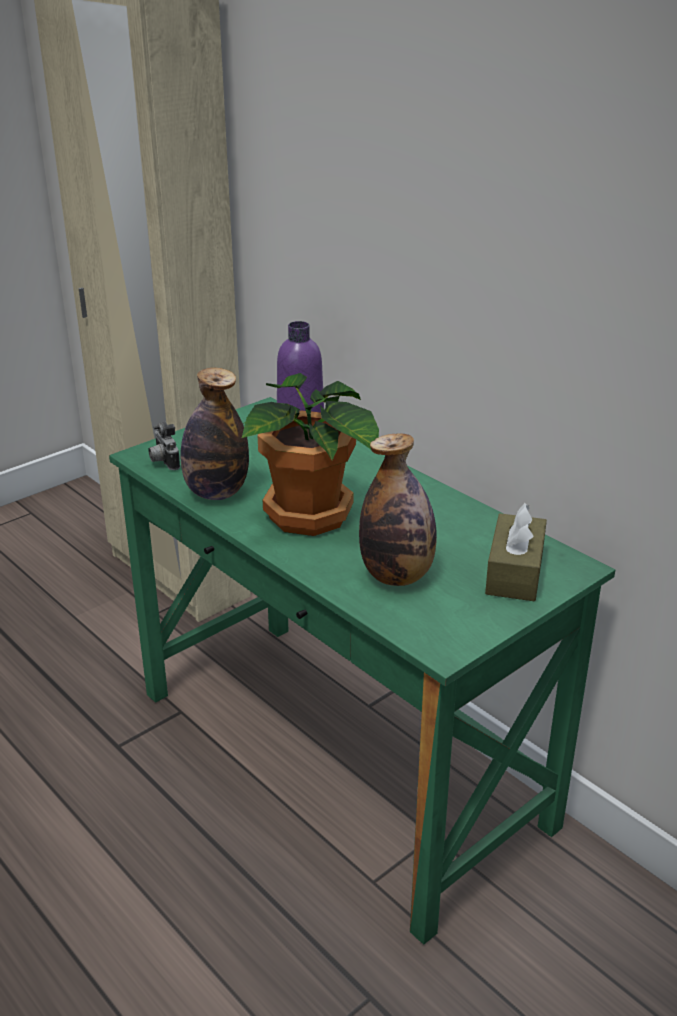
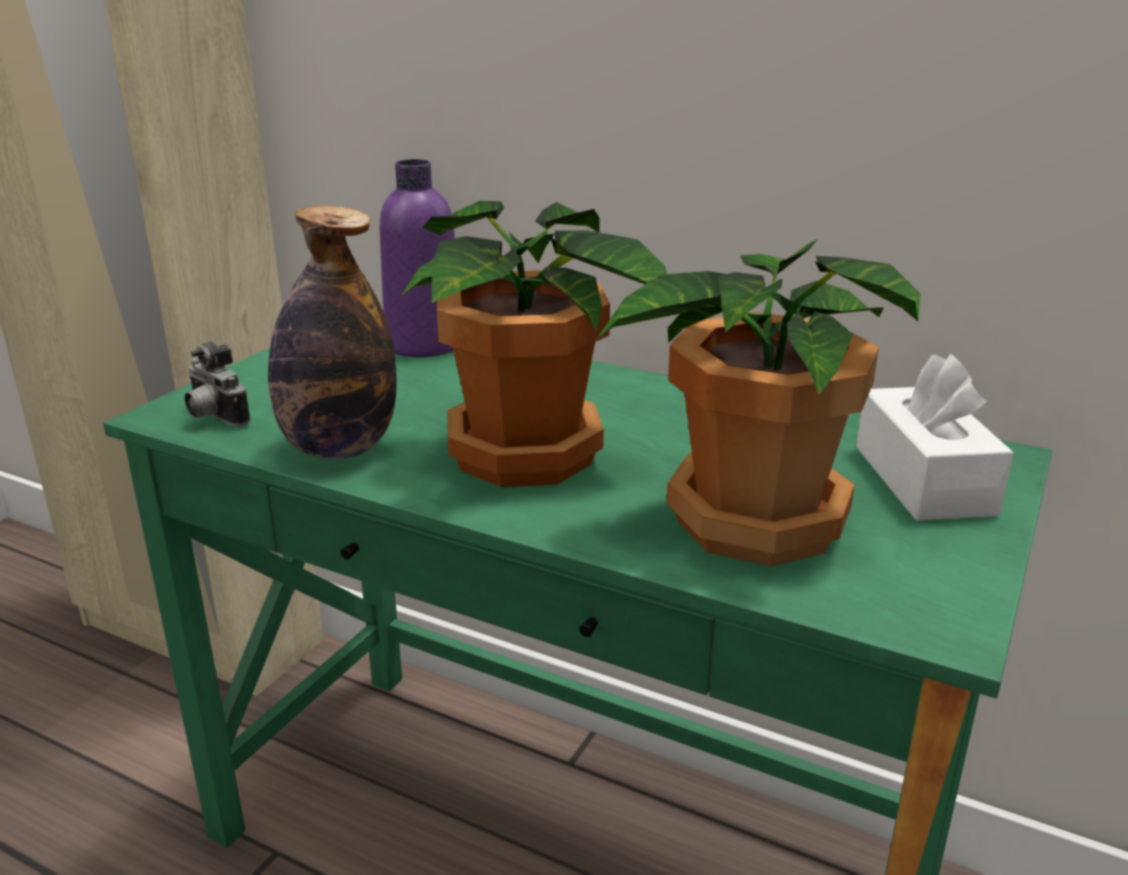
camera: 20 degrees left, 5 degrees down
bottle [359,433,437,586] -> potted plant [596,239,921,566]
brown tissue box [485,503,547,601] -> white tissue box [856,354,1013,521]

